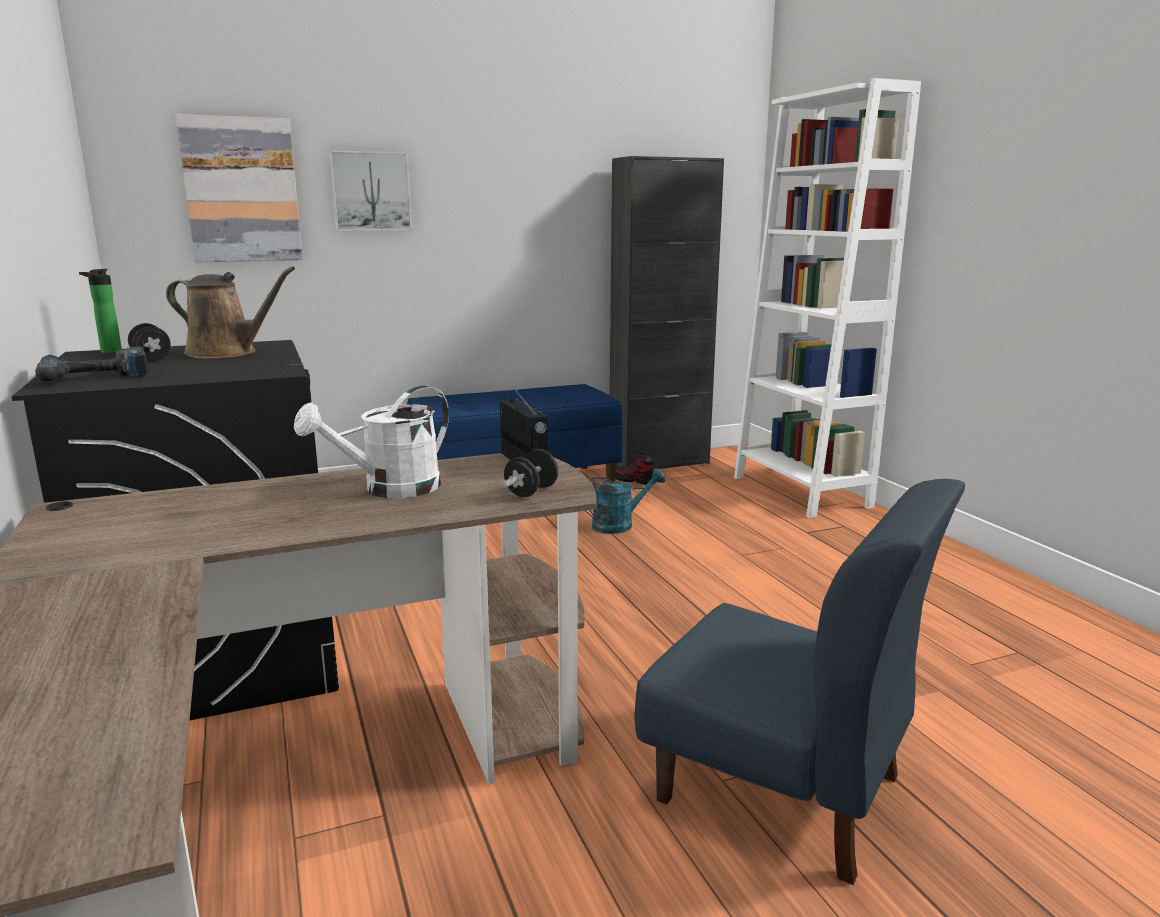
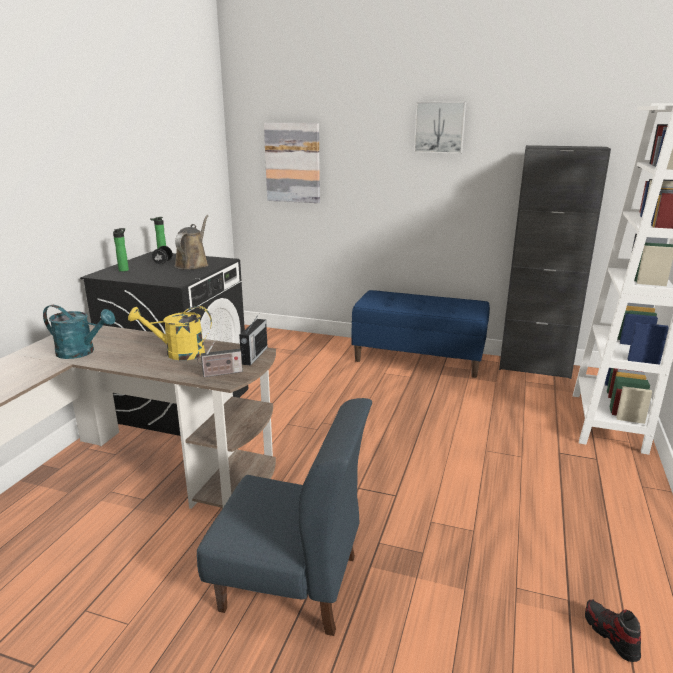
camera: 40 degrees right, 5 degrees up
power drill [35,347,148,382] -> bottle [113,228,129,272]
brown watering can [166,266,295,359] -> brown watering can turned 135 degrees counterclockwise [174,215,208,269]
white watering can [294,385,449,498] -> yellow watering can [128,306,212,360]
picture [329,150,412,231] -> picture moved to [414,101,466,154]
black dumbbell [502,449,558,497] -> radio [197,341,243,377]
turquoise watering can [589,468,666,534] -> turquoise watering can moved to [43,305,116,359]
shoe [616,453,656,485] -> shoe moved to [585,600,641,662]
blue chair [635,479,965,885] -> blue chair turned 60 degrees counterclockwise [197,398,372,636]

